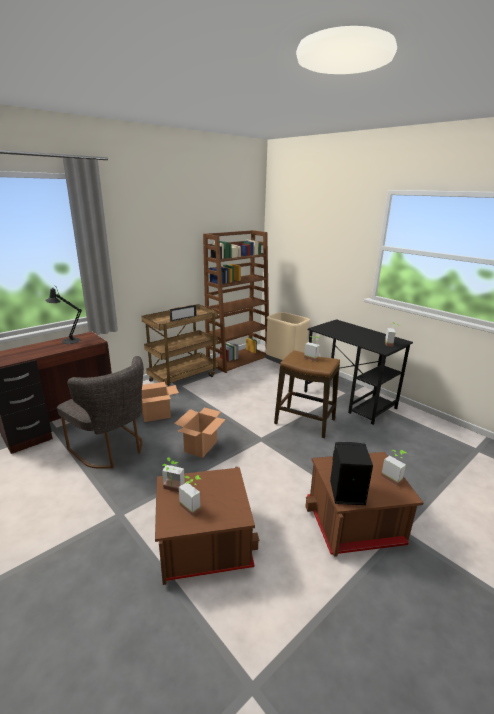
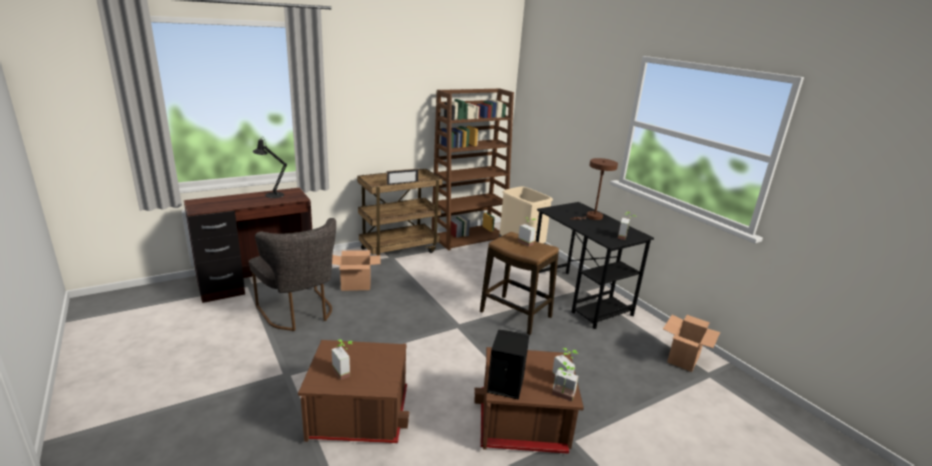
camera: 10 degrees right, 0 degrees up
potted plant [162,457,185,492] -> potted plant moved to [552,361,578,402]
cardboard box [174,407,226,458] -> cardboard box moved to [663,315,720,372]
none -> brown table lamp [570,158,618,220]

